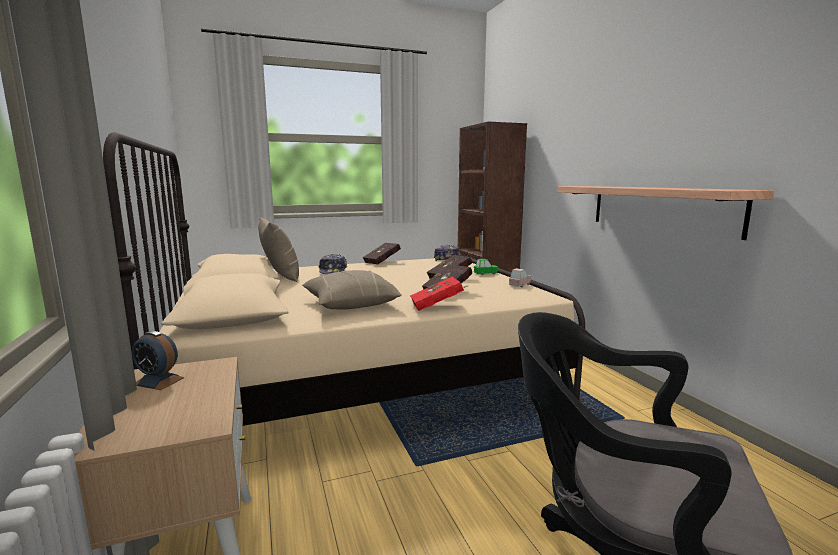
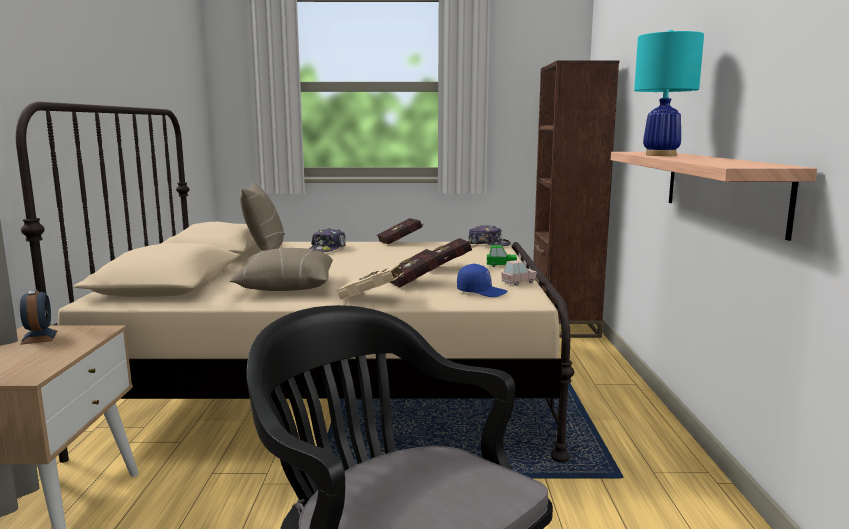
camera: 20 degrees right, 0 degrees up
alarm clock [132,331,185,390] -> alarm clock turned 150 degrees counterclockwise [20,289,57,345]
red book [410,277,468,311] -> beige book [337,263,405,300]
none -> blue cap [457,264,508,297]
none -> turquoise table lamp [634,30,704,156]

